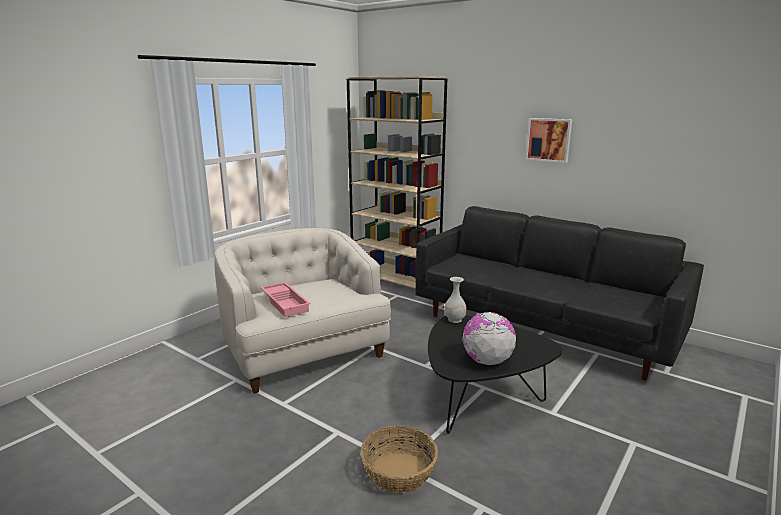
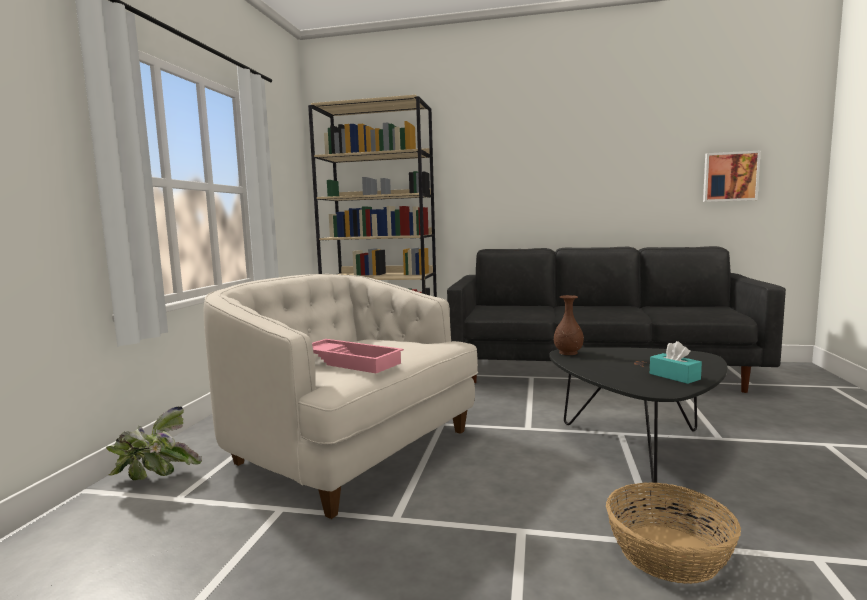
camera: 25 degrees left, 10 degrees down
white vase [444,277,467,323] -> brown vase [553,295,584,355]
globe [462,312,516,365] -> turquoise tissue box [650,341,702,384]
picture [526,118,572,163] -> picture moved to [703,150,761,202]
none -> potted plant [107,406,202,480]

